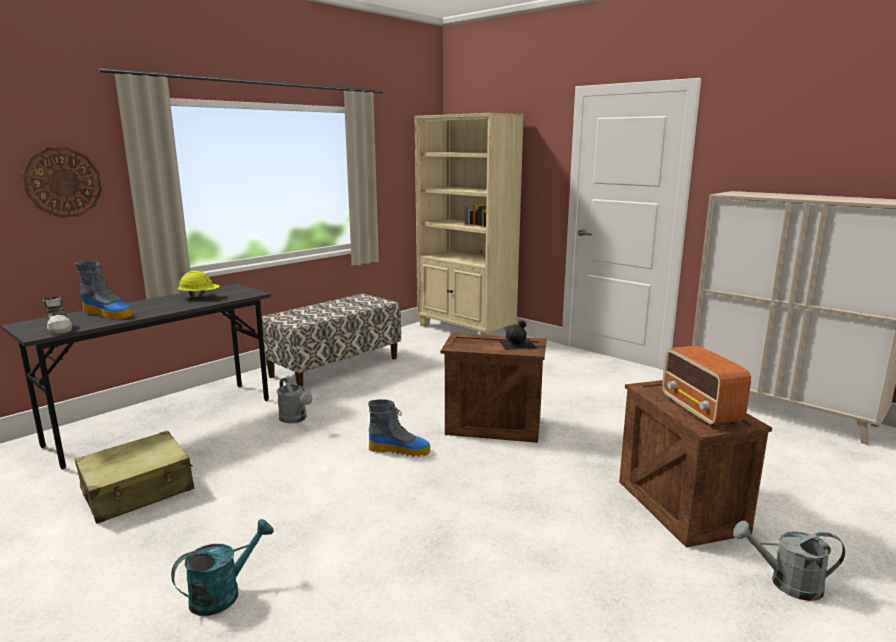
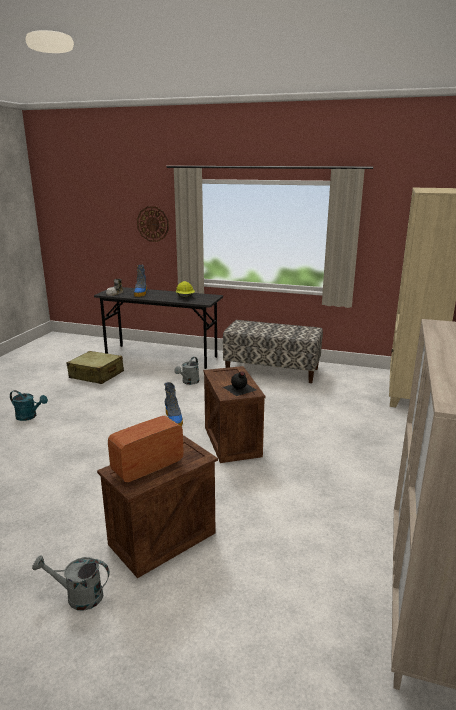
camera: 65 degrees right, 5 degrees up
grey watering can [733,521,845,601] -> grey watering can turned 75 degrees counterclockwise [32,555,110,611]

